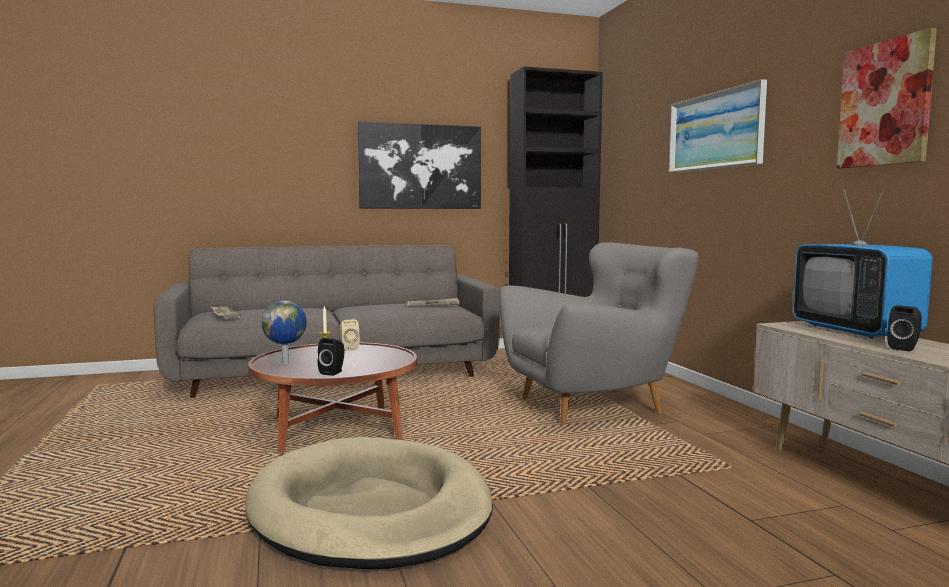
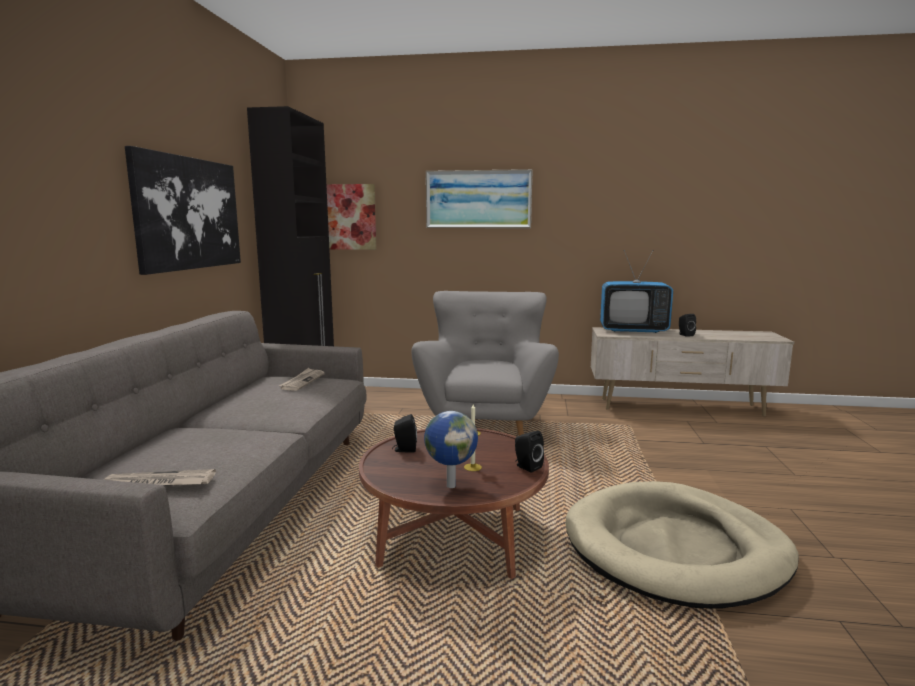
camera: 65 degrees left, 5 degrees up
beige speaker [339,319,360,351] -> black speaker [392,414,417,453]
picture [837,28,937,168] -> picture moved to [326,184,377,250]

